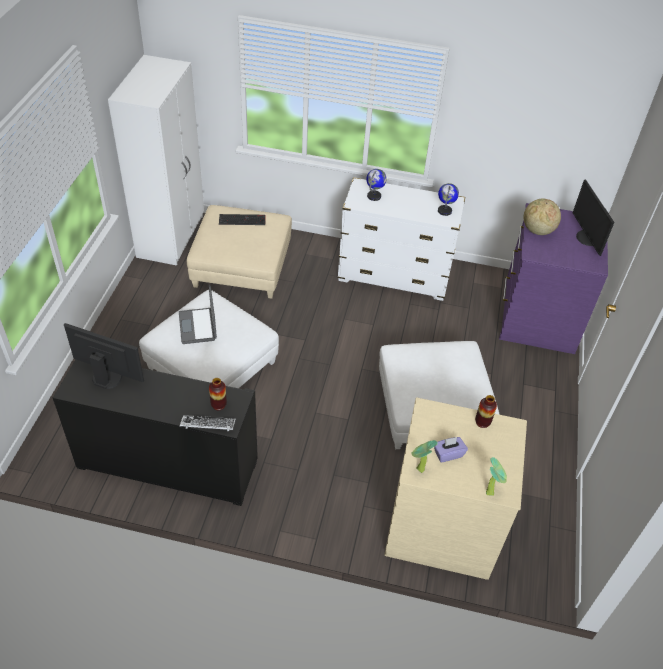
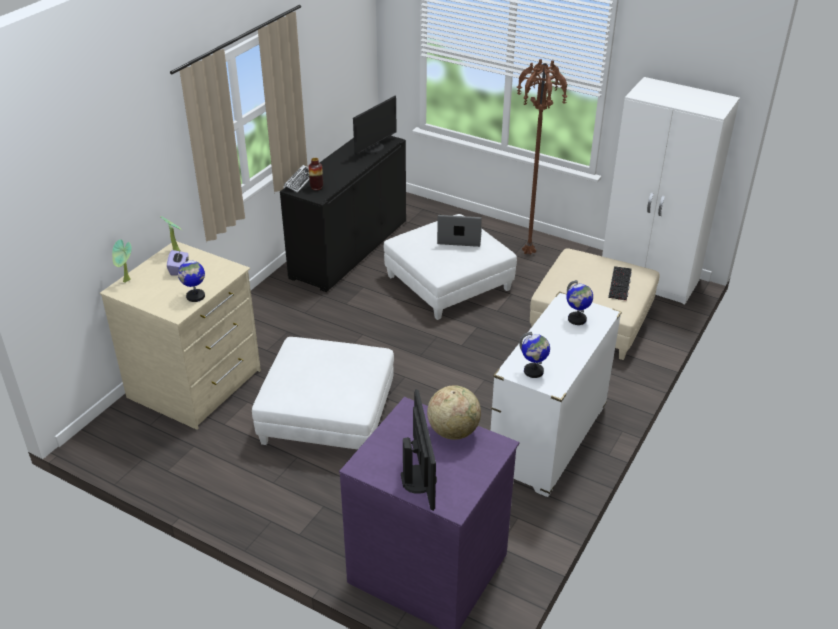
camera: 110 degrees right, 10 degrees down
vase [475,395,497,428] -> globe [178,257,205,302]
monitor [573,180,615,256] -> monitor turned 75 degrees clockwise [401,389,437,511]
none -> brown floor lamp [517,59,568,255]

